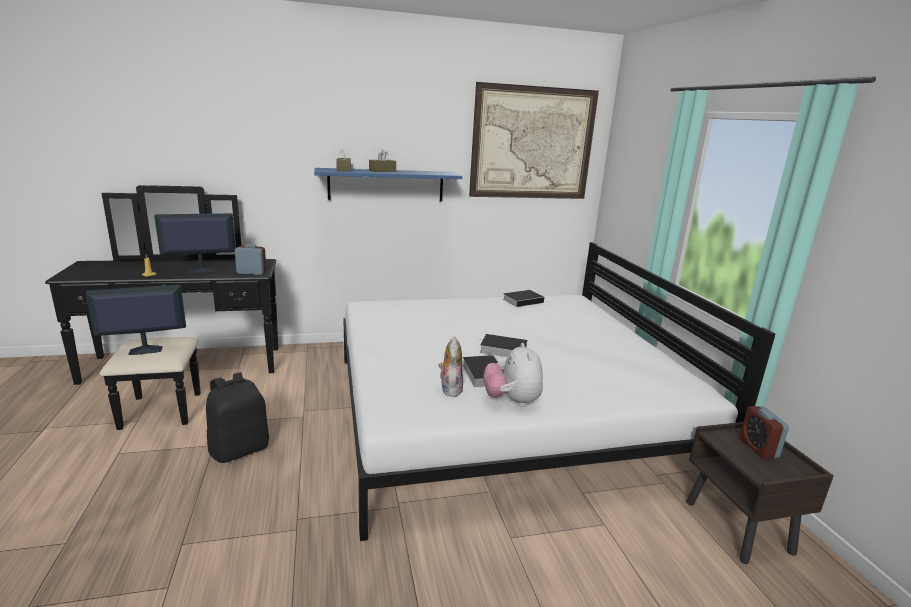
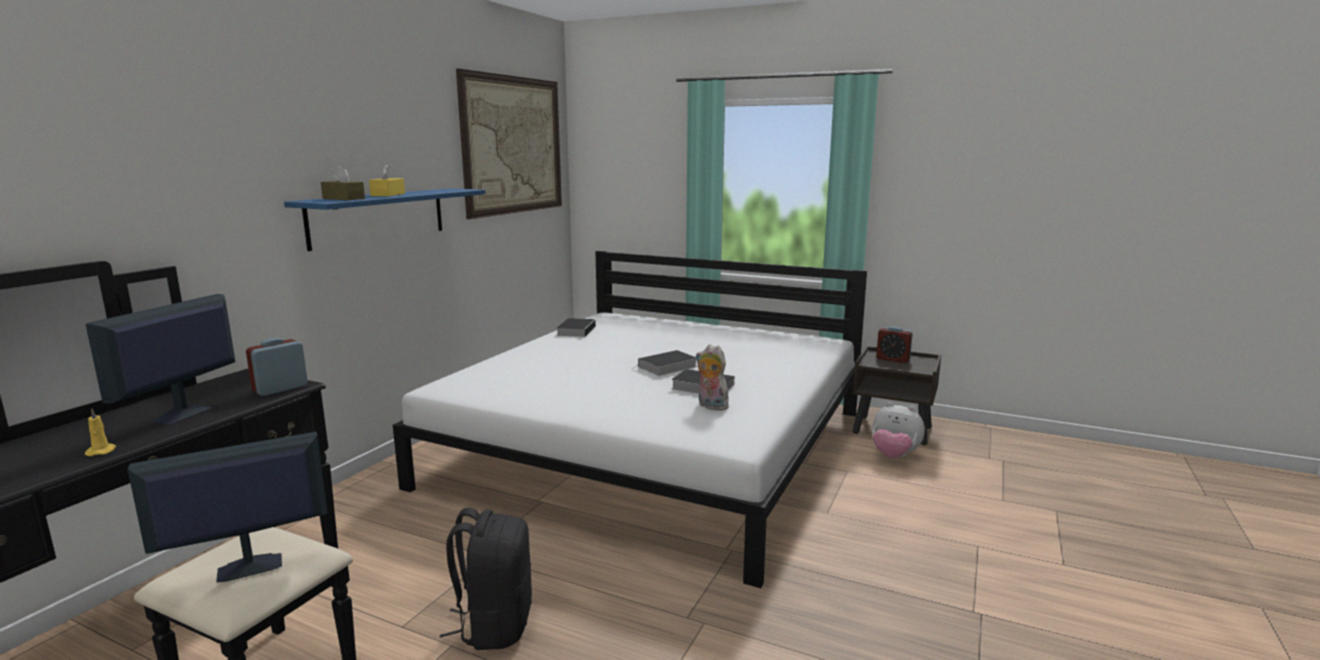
camera: 50 degrees left, 5 degrees down
monitor [85,285,186,355] -> monitor turned 45 degrees clockwise [127,432,328,583]
brown tissue box [369,150,396,172] -> yellow tissue box [369,163,405,196]
plush toy [483,343,543,407] -> plush toy moved to [872,402,925,458]

